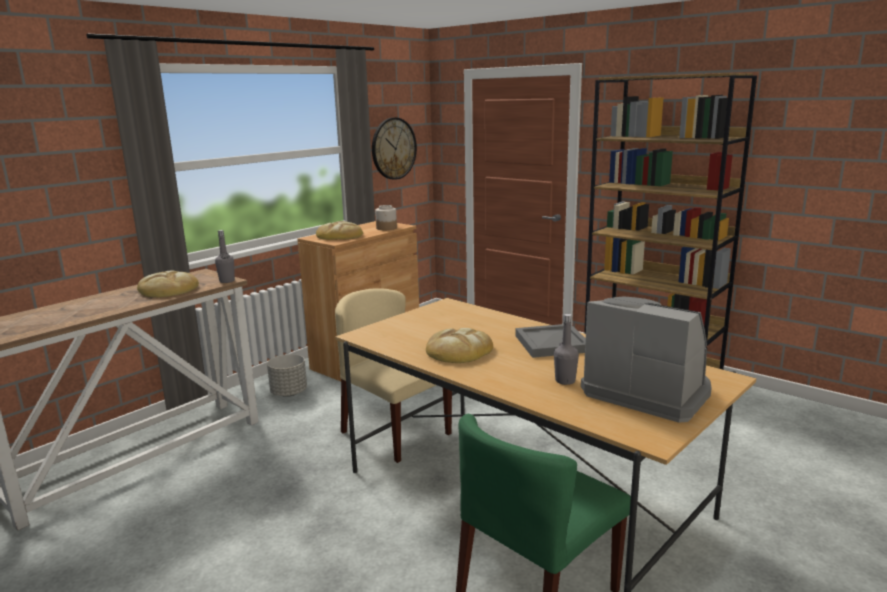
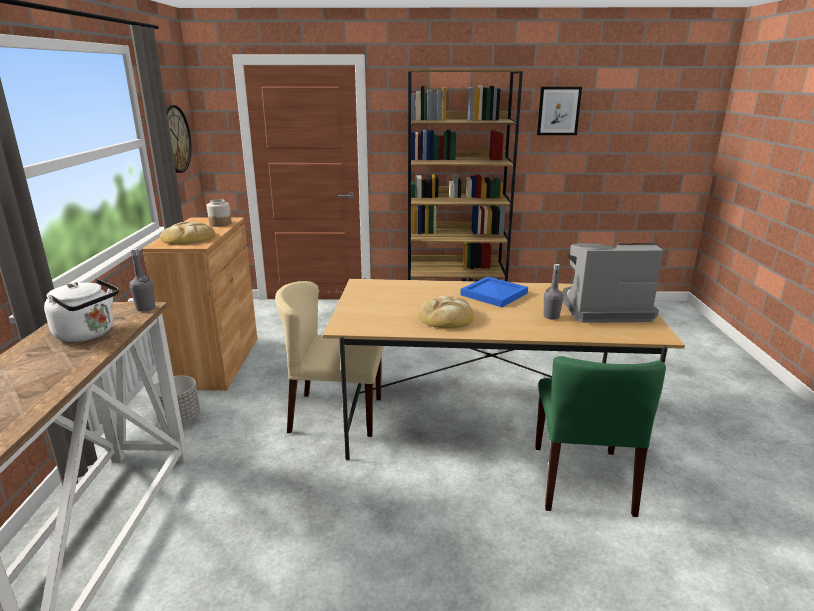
camera: 40 degrees left, 5 degrees up
bread [137,271,199,298] -> white kettle [44,278,119,342]
grey tray [515,324,586,358] -> blue tray [461,276,528,307]
none -> picture [537,87,582,135]

